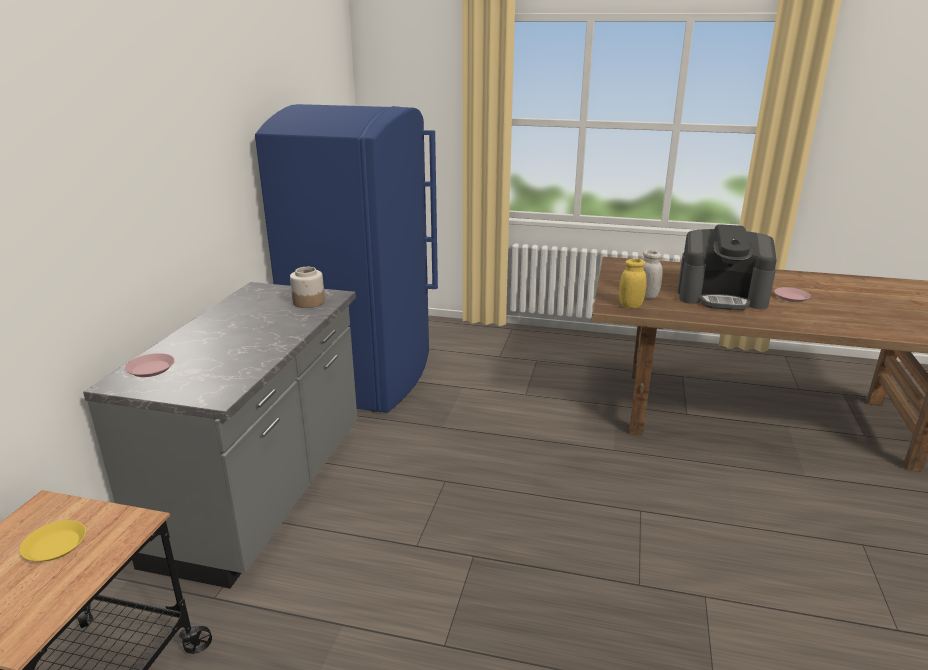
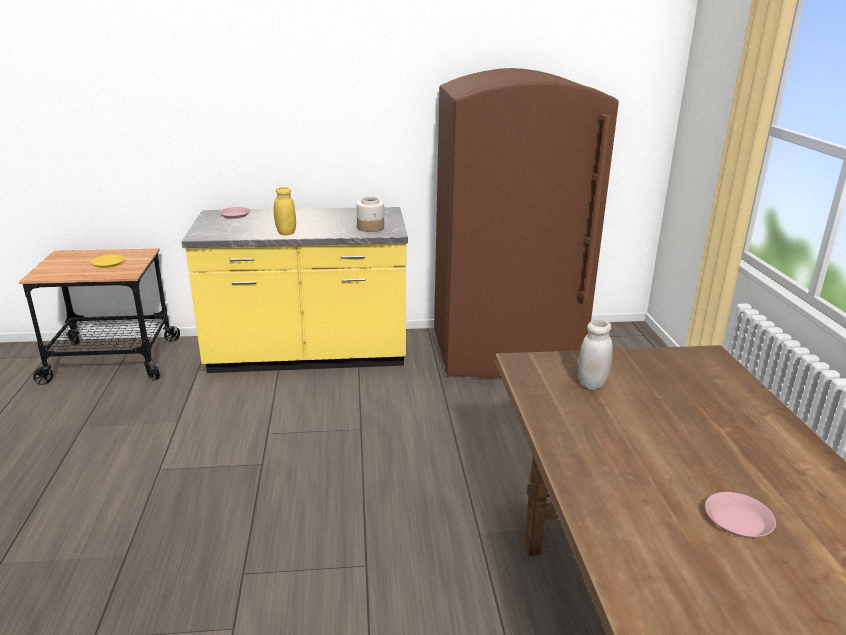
camera: 70 degrees right, 0 degrees up
grey counter [83,282,357,589] -> yellow counter [182,207,408,373]
blue fridge [255,104,438,413] -> brown fridge [434,68,619,378]
yellow jar [619,259,647,308] -> yellow jar moved to [274,187,296,235]
coffee machine [678,224,777,310] -> none

